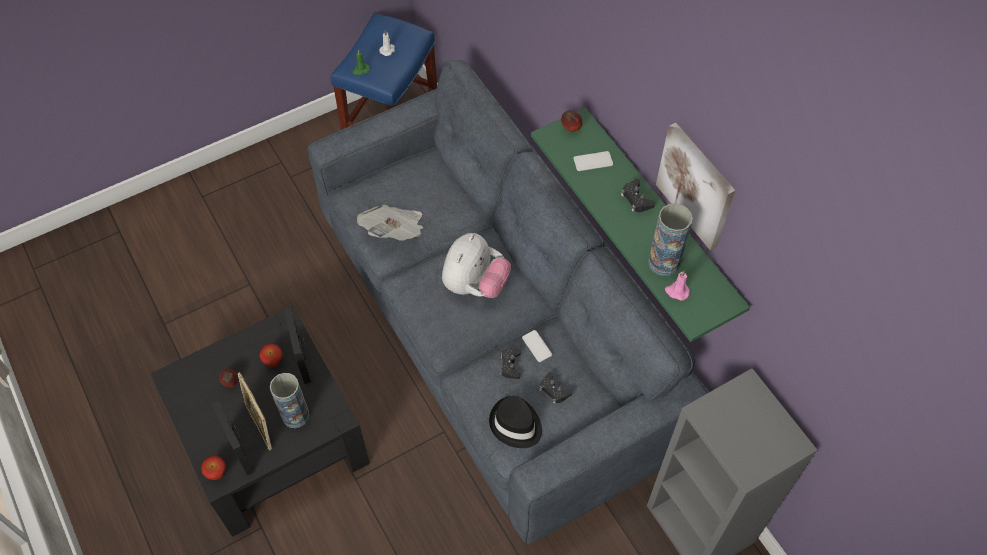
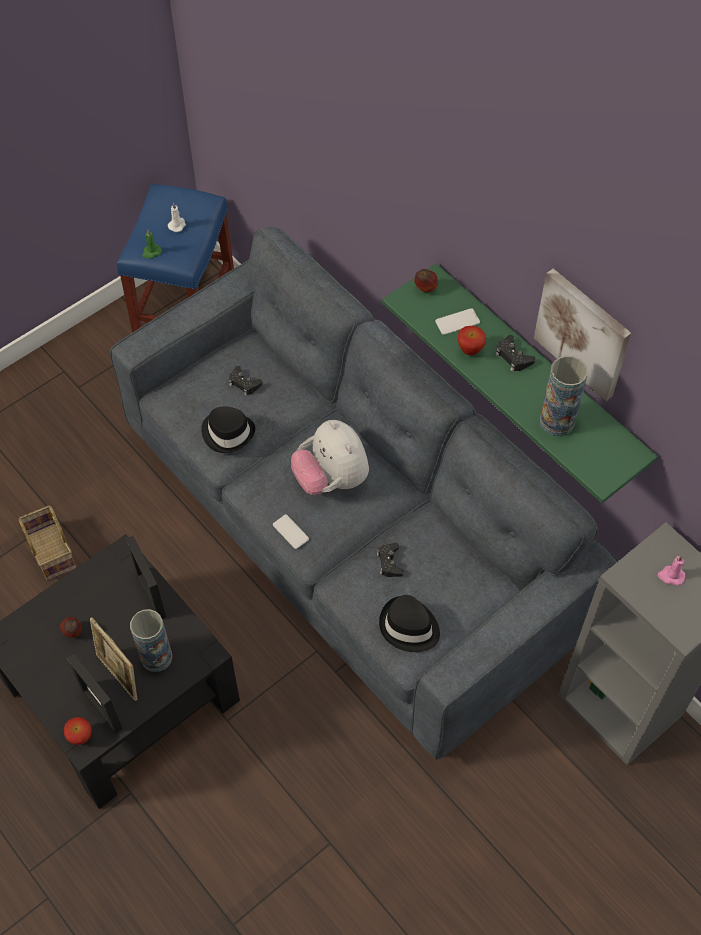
camera: 10 degrees left, 0 degrees up
apple [260,344,282,367] -> apple moved to [457,326,486,356]
newspaper [357,205,423,241] -> black hat [201,406,255,453]
plush toy [442,233,511,298] -> plush toy turned 135 degrees clockwise [291,420,369,495]
phone [522,330,552,362] -> phone moved to [273,514,309,549]
black game controller [539,372,572,404] -> black game controller moved to [229,366,262,396]
pink candle [665,271,690,301] -> pink candle moved to [658,556,685,586]
none -> basket [18,506,76,581]

